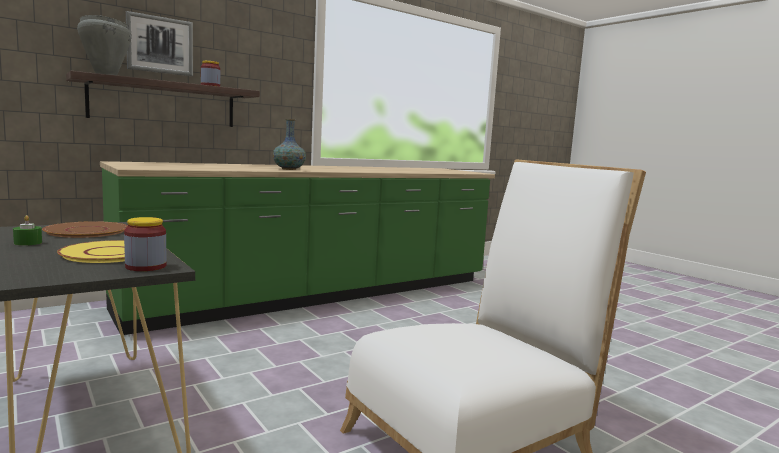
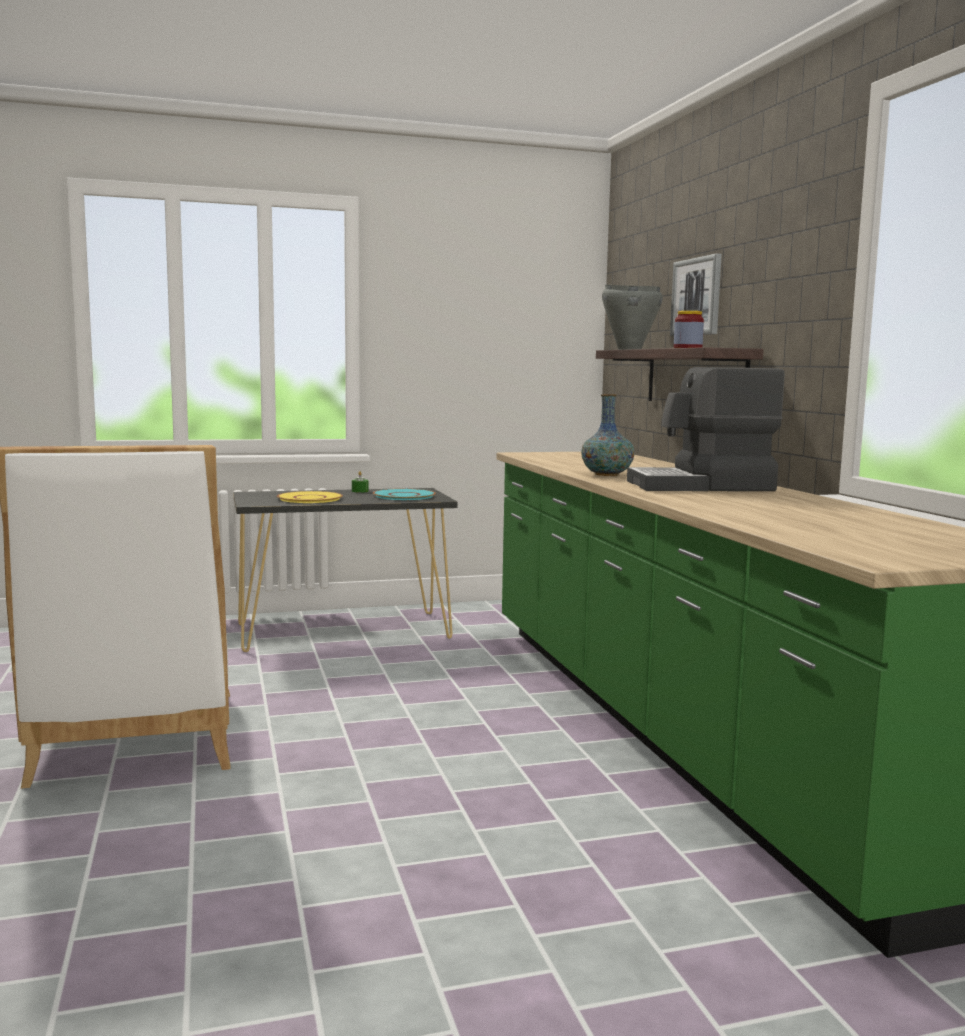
camera: 110 degrees right, 0 degrees up
brown plate [42,221,127,238] -> turquoise plate [373,489,436,500]
jar [124,217,167,271] -> none
none -> coffee machine [627,367,785,491]

